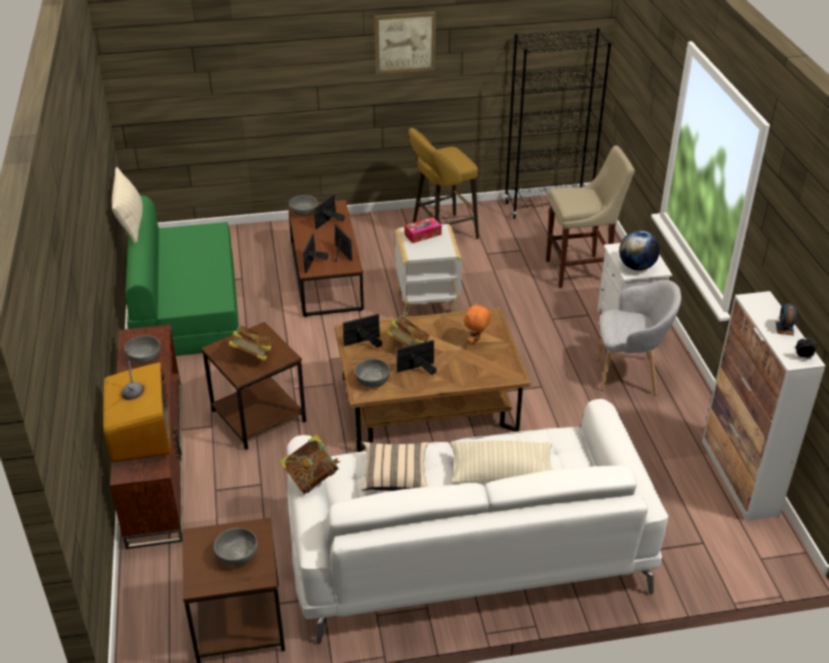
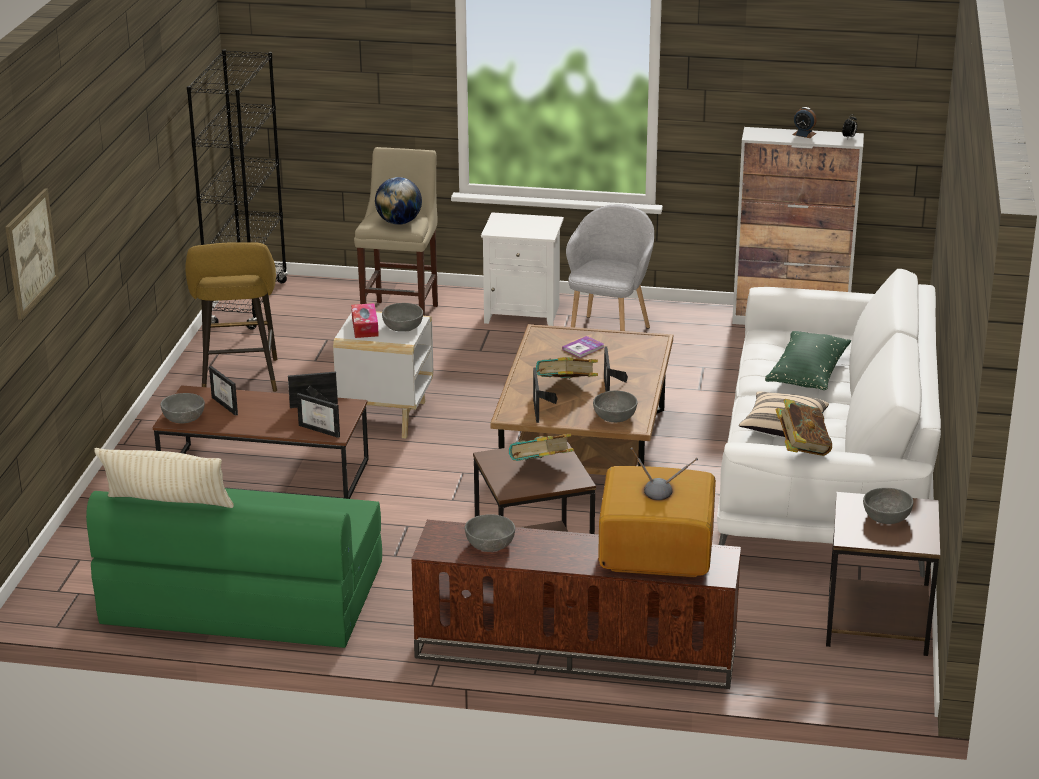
camera: 70 degrees left, 10 degrees down
picture [375,12,436,75] -> picture moved to [5,188,59,320]
beige pillow [450,441,552,484] -> green pillow [765,331,851,390]
orange plush toy [464,302,491,345] -> book [562,336,604,358]
globe [619,231,660,271] -> globe moved to [375,177,422,225]
none -> grey bowl [382,303,423,332]

